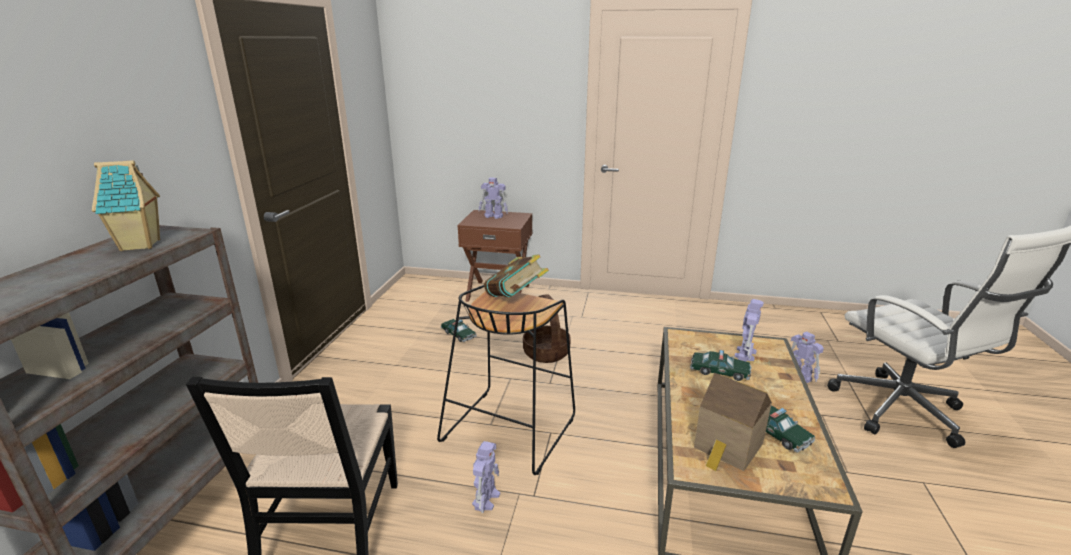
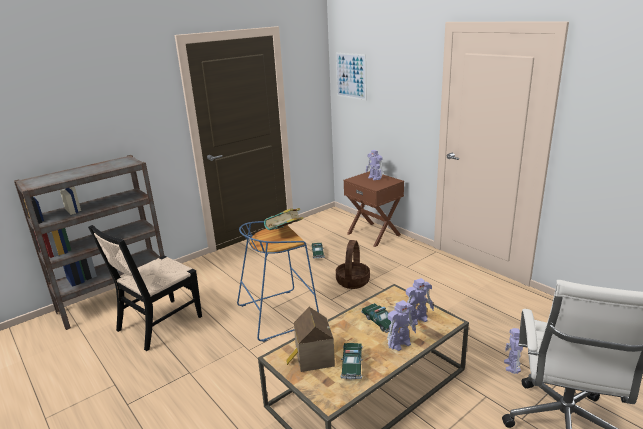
camera: 40 degrees right, 0 degrees up
toy house [92,160,160,251] -> none
black stool [437,285,575,475] -> blue stool [237,221,319,342]
toy robot [472,441,500,513] -> toy robot moved to [387,300,416,351]
none -> picture [336,53,366,100]

